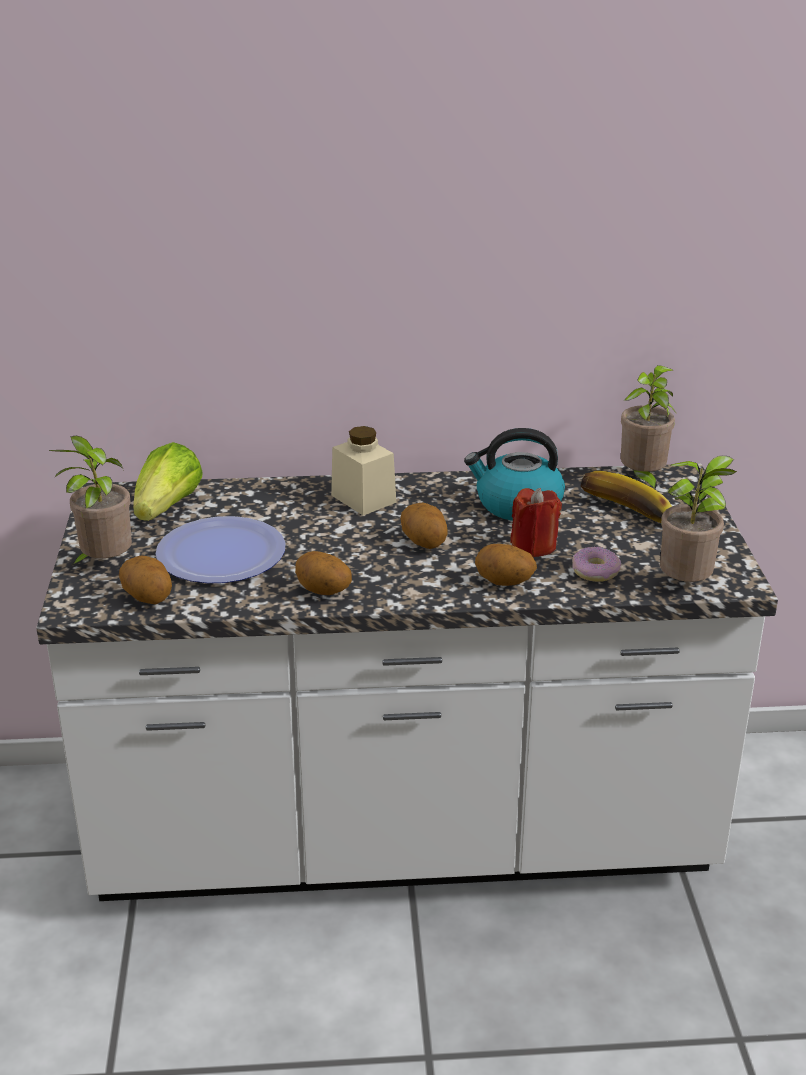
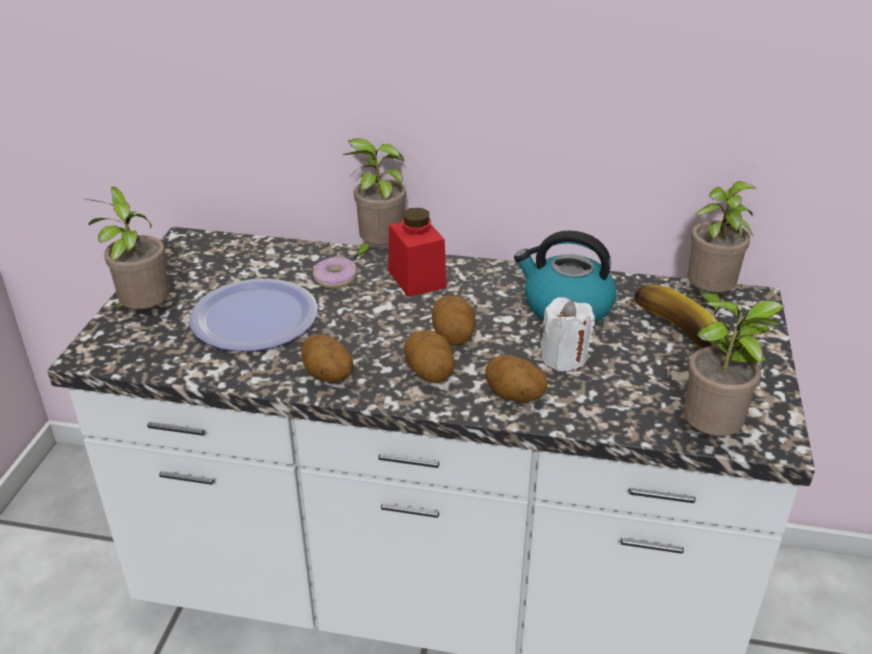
camera: 15 degrees right, 5 degrees up
potato [119,556,172,604] -> potato moved to [404,330,455,383]
lettuce [133,442,203,521] -> none
beige jar [331,426,396,515] -> red jar [388,208,447,297]
red candle [510,488,562,557] -> white candle [540,297,595,371]
donut [572,547,621,582] -> donut moved to [313,257,358,289]
none -> potted plant [343,139,406,260]

